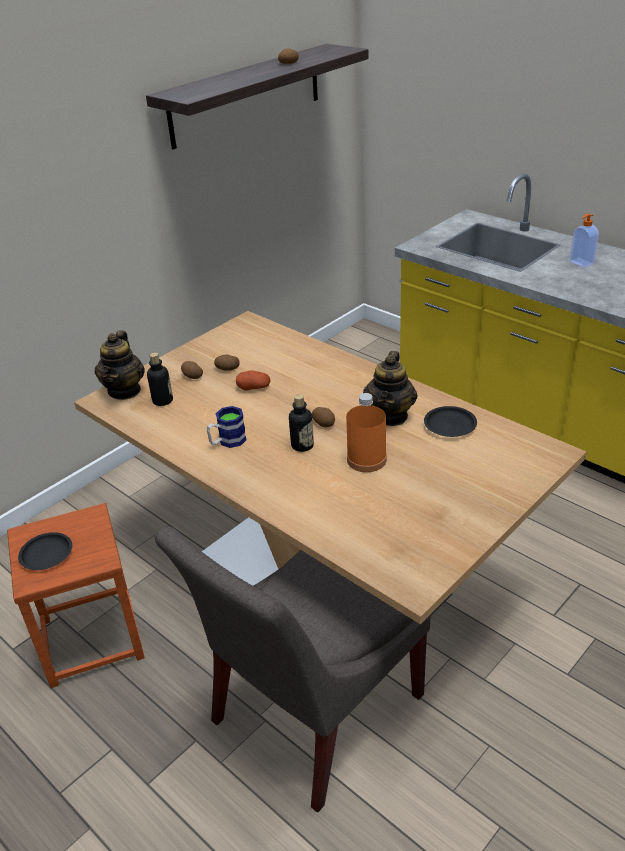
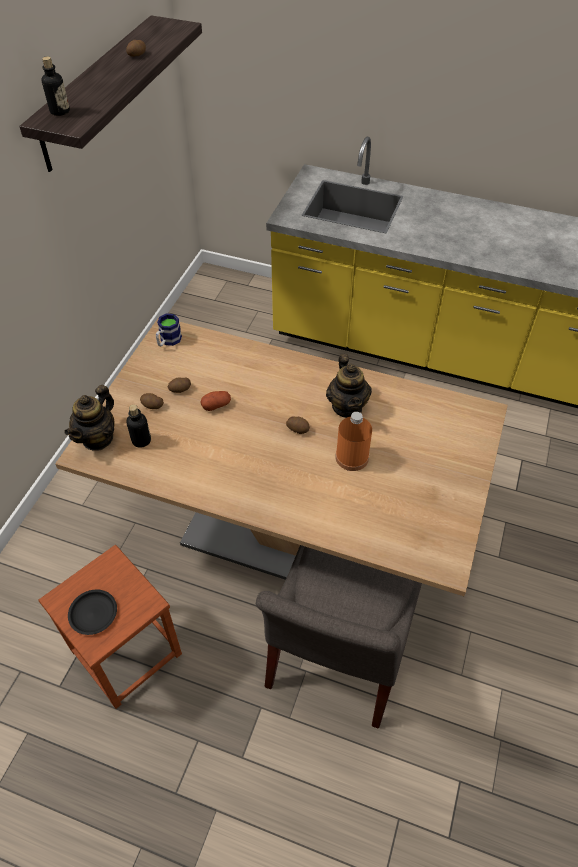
camera: 25 degrees left, 15 degrees up
teapot [95,330,145,400] -> teapot turned 45 degrees clockwise [64,385,115,451]
mug [207,406,246,448] -> mug moved to [156,313,182,347]
bottle [289,394,314,452] -> bottle moved to [41,56,70,116]
black plate [424,406,477,437] -> none
soap dispenser [570,214,599,268] -> none

